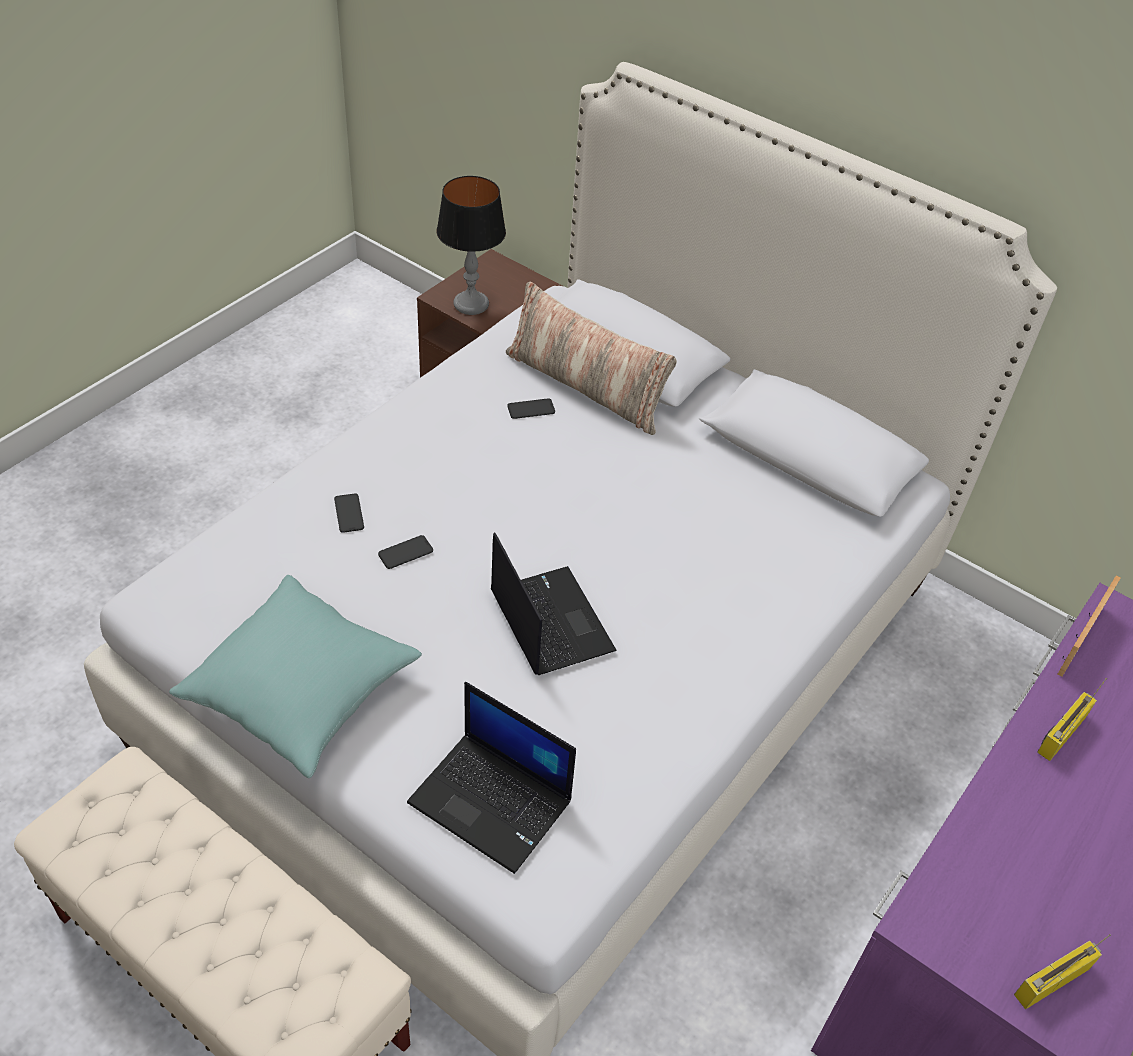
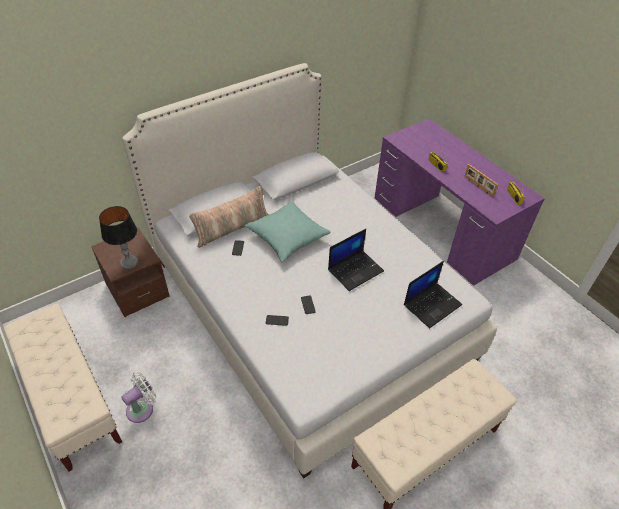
camera: 70 degrees left, 0 degrees up
turquoise pillow [169,575,422,778] -> turquoise pillow moved to [245,201,331,263]
laptop [491,532,617,675] -> laptop turned 150 degrees clockwise [328,229,384,291]
picture frame [1057,575,1121,677] -> picture frame moved to [464,164,498,197]
none -> beige bench [4,304,122,472]
none -> white fan [121,372,157,423]

